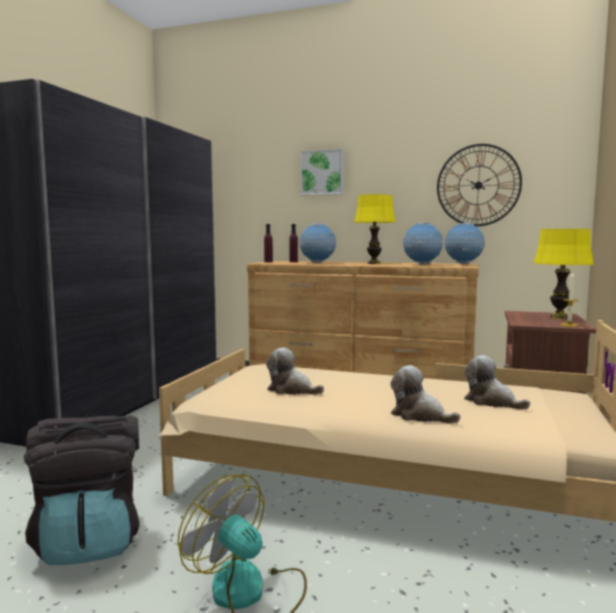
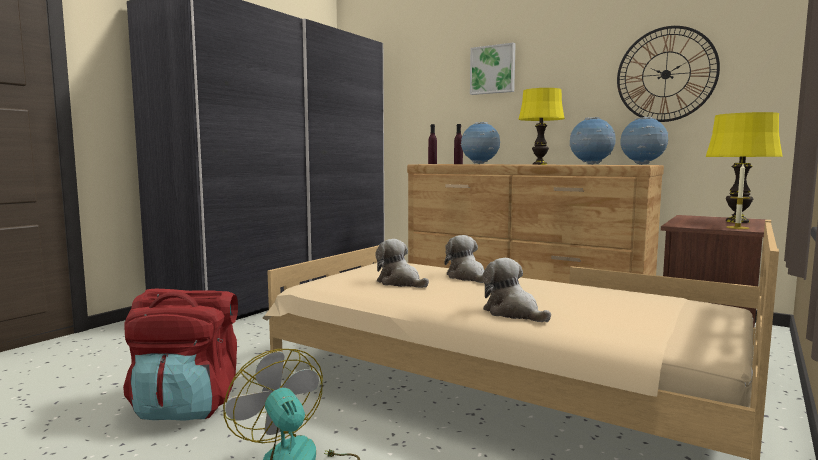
camera: 15 degrees right, 0 degrees up
black backpack [23,415,140,565] -> red backpack [123,289,238,421]
plush toy [464,355,530,410] -> plush toy moved to [445,235,484,283]

